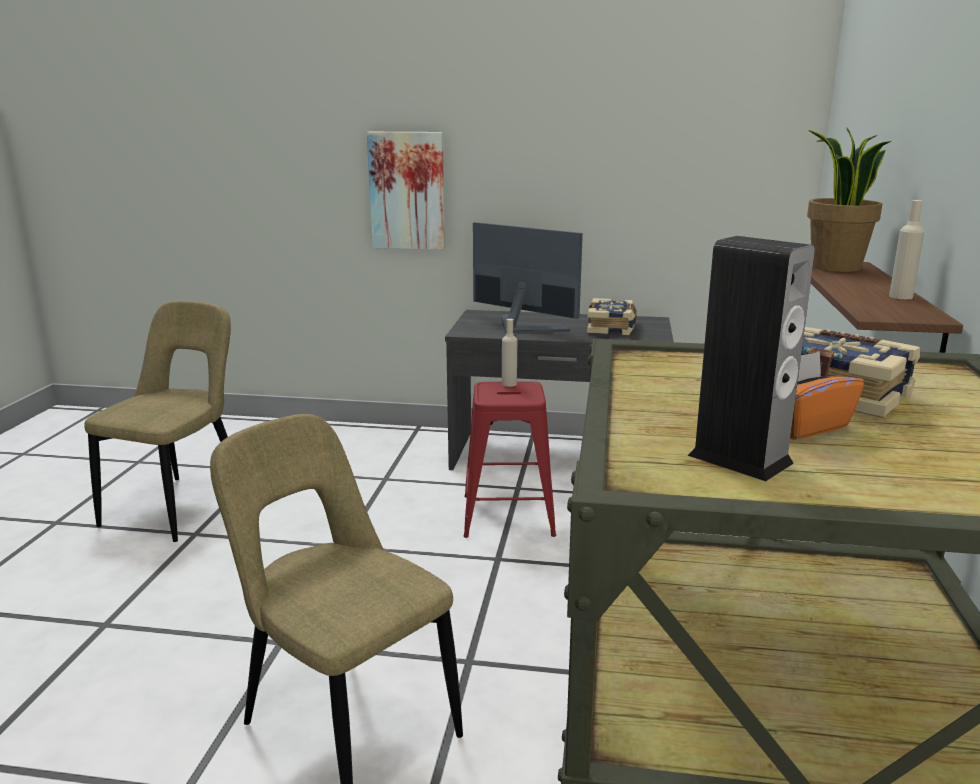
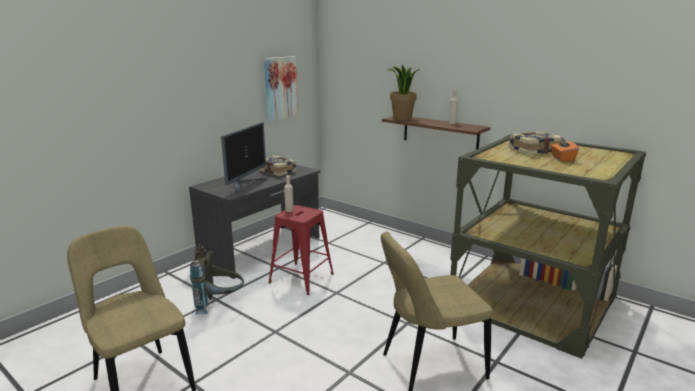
camera: 60 degrees left, 0 degrees up
picture [367,132,445,250] -> picture moved to [264,56,298,122]
monitor [473,222,583,333] -> monitor turned 135 degrees clockwise [221,122,267,193]
speaker [688,236,815,481] -> none
none -> grey backpack [190,243,244,315]

